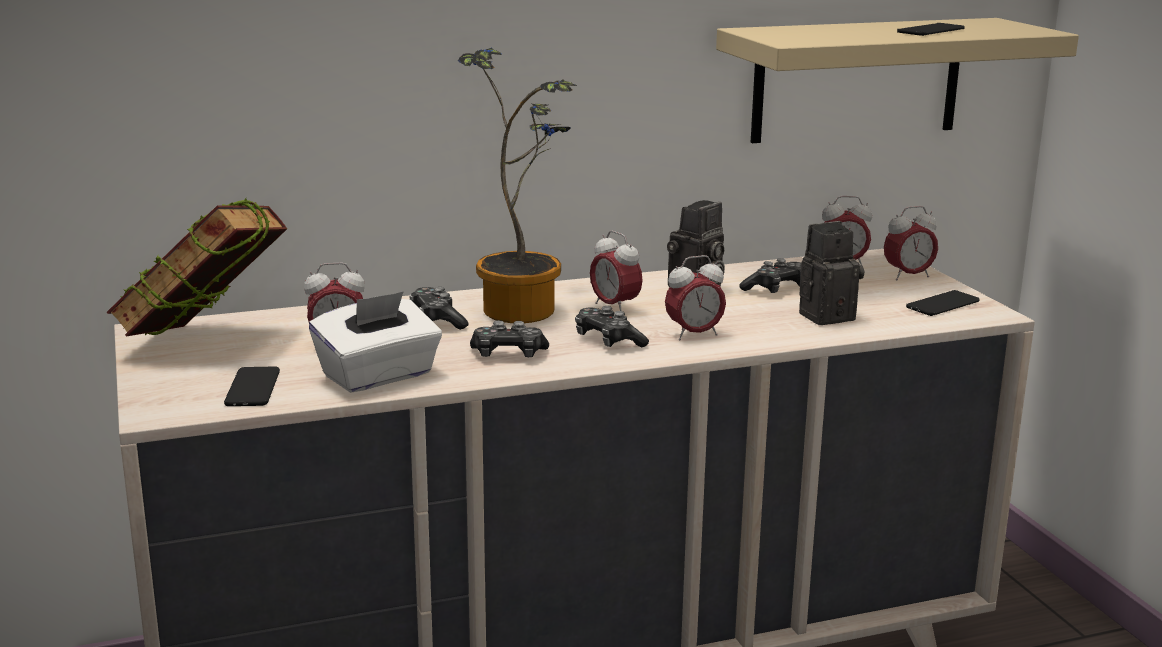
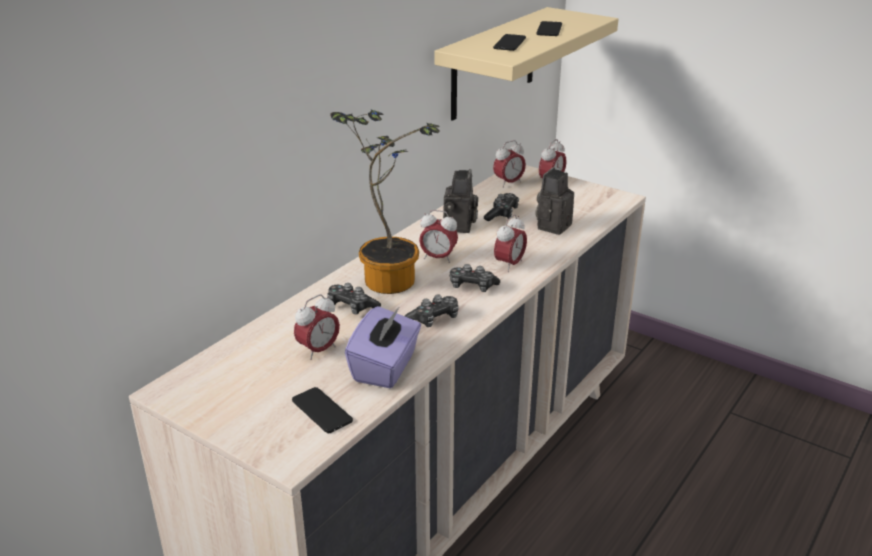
camera: 35 degrees left, 10 degrees up
book [107,198,287,337] -> none
white tissue box [309,291,442,393] -> purple tissue box [345,306,421,388]
phone [906,290,979,316] -> phone moved to [493,34,526,51]

